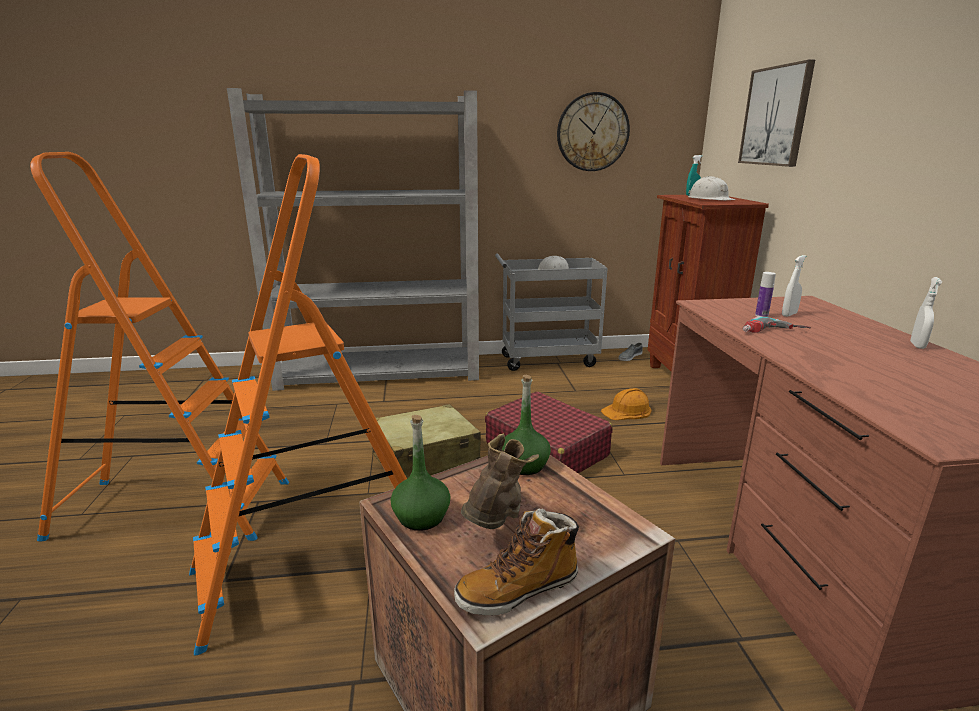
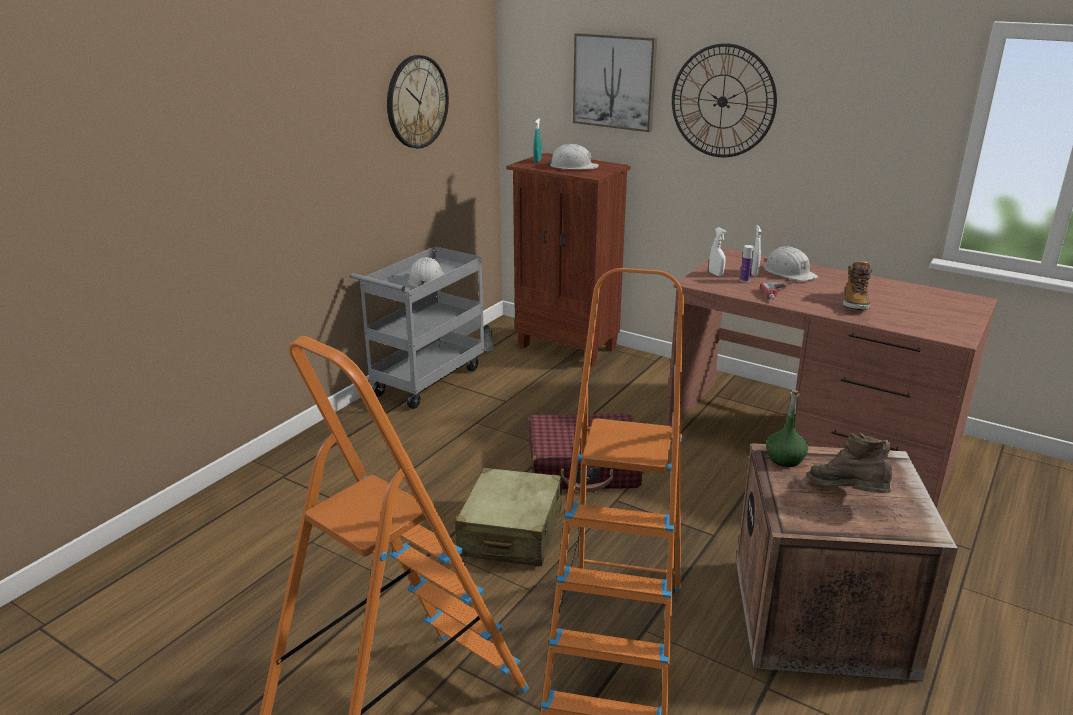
camera: 50 degrees left, 5 degrees up
grey bookcase [227,88,479,391] -> none
green bottle [391,415,451,531] -> none
boot [454,508,580,615] -> boot moved to [843,260,872,310]
orange hard hat [601,388,651,420] -> none
white spray bottle [910,277,942,349] -> white spray bottle moved to [709,227,726,276]
none -> wall clock [672,43,777,157]
none -> white hard hat [764,246,818,281]

